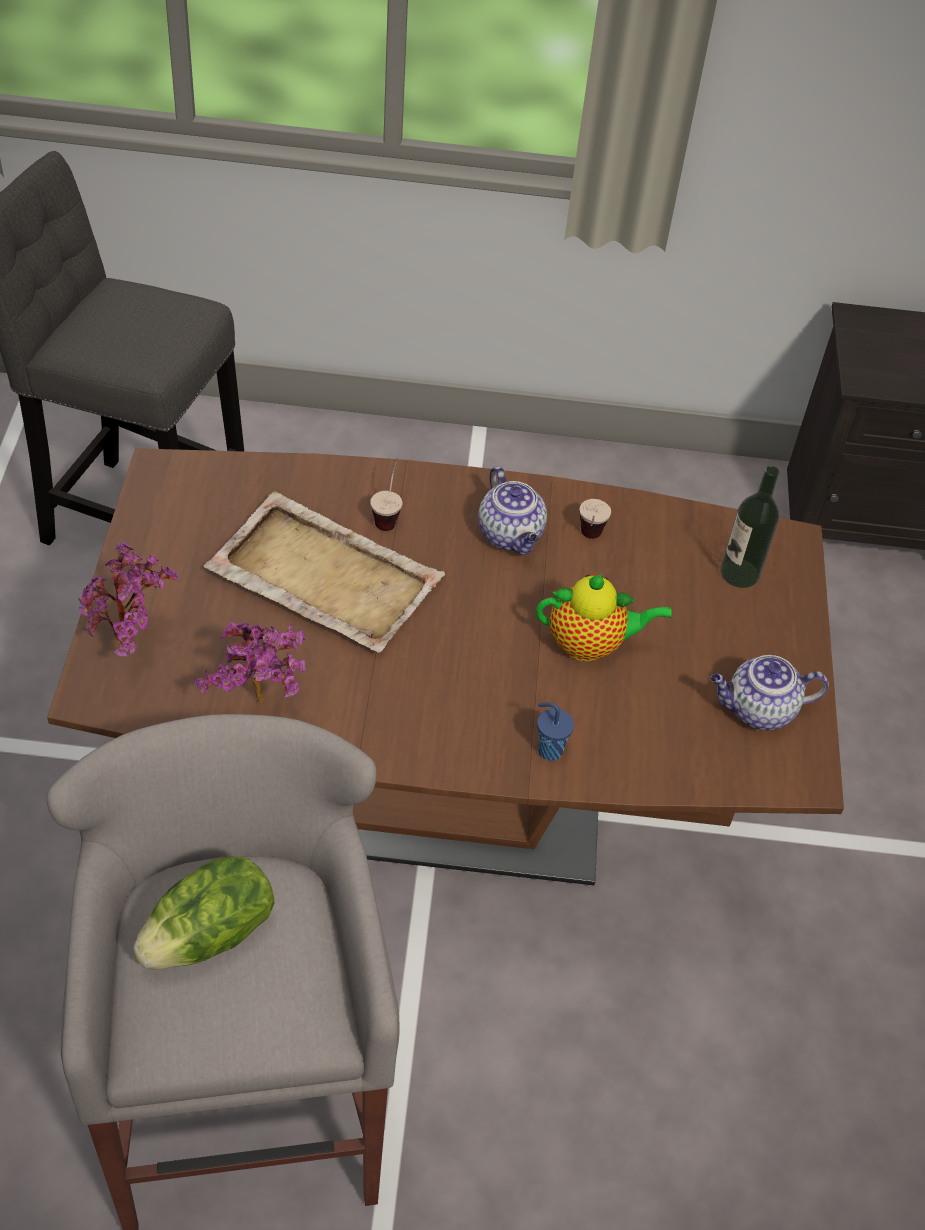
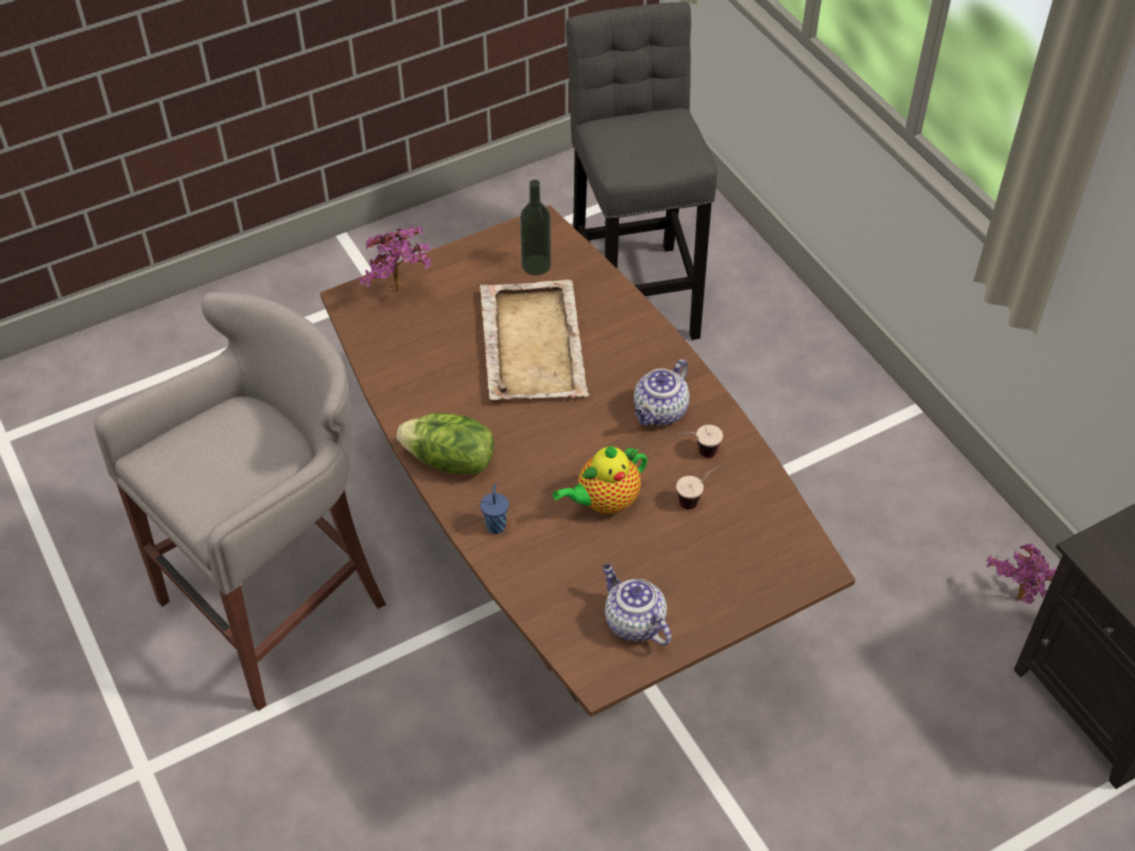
camera: 60 degrees right, 0 degrees up
lettuce [133,856,274,969] -> lettuce moved to [397,413,494,474]
potted plant [194,621,306,703] -> potted plant moved to [986,543,1056,604]
cup [370,458,403,531] -> cup moved to [676,464,724,510]
teapot [536,574,672,661] -> teapot turned 90 degrees clockwise [552,446,647,515]
bottle [721,466,779,588] -> bottle moved to [520,180,551,275]

